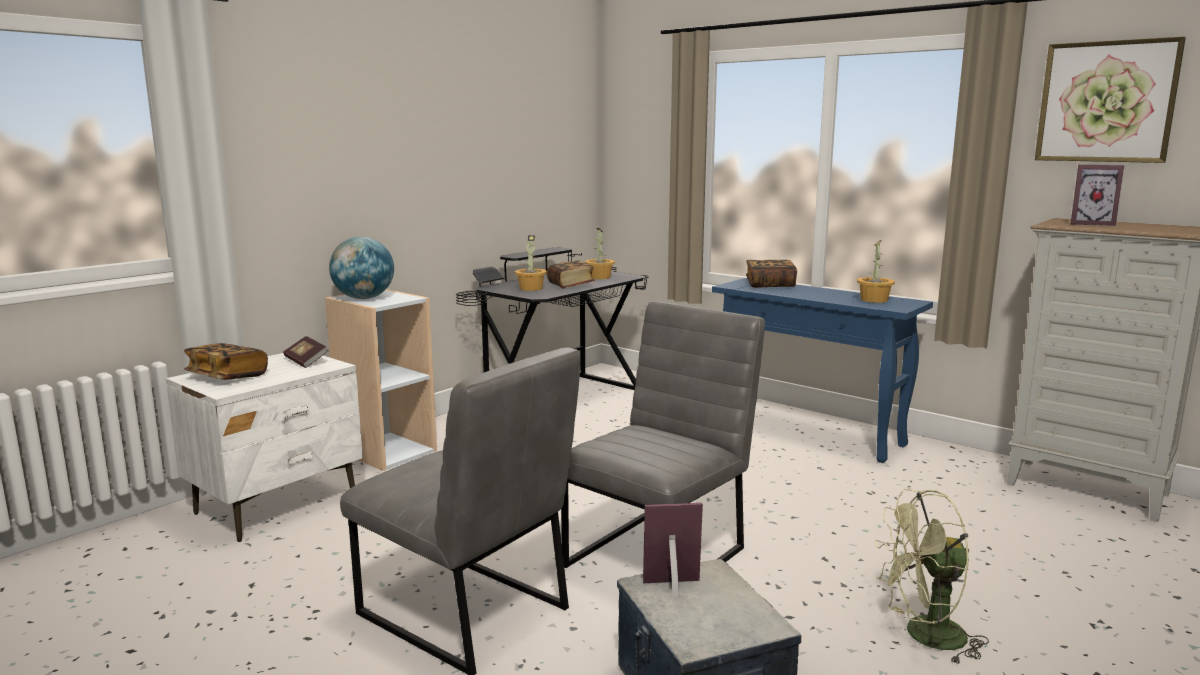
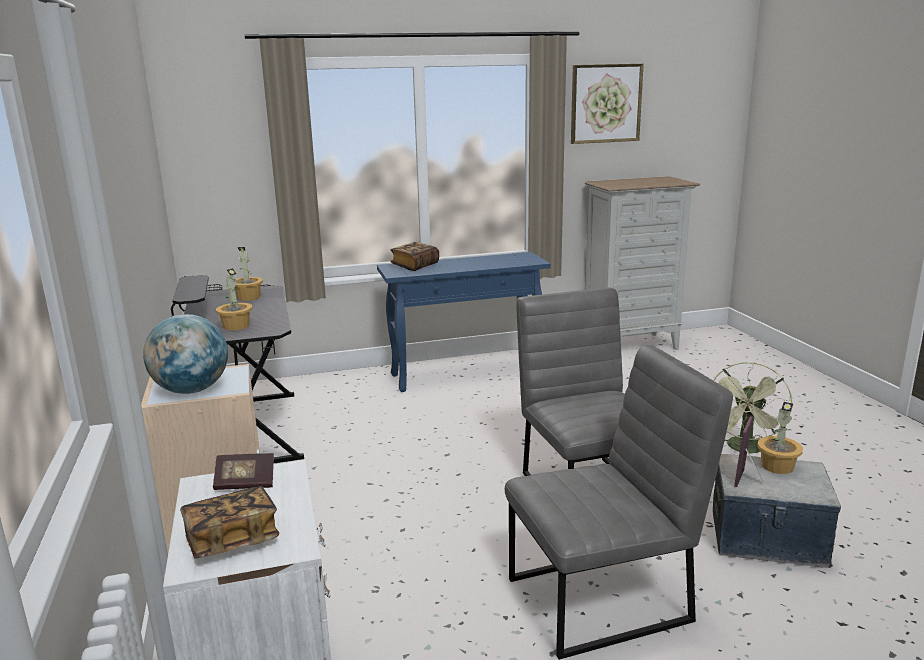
camera: 55 degrees left, 5 degrees up
book [547,260,595,289] -> none
potted plant [857,240,895,303] -> potted plant moved to [757,402,803,474]
picture frame [1071,165,1124,226] -> none

